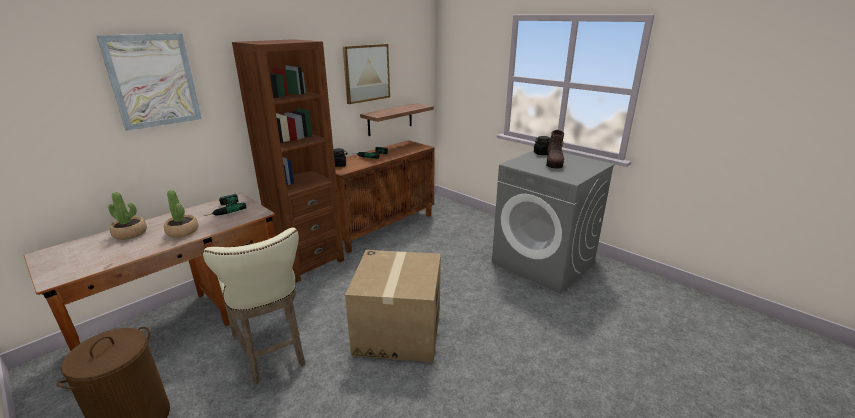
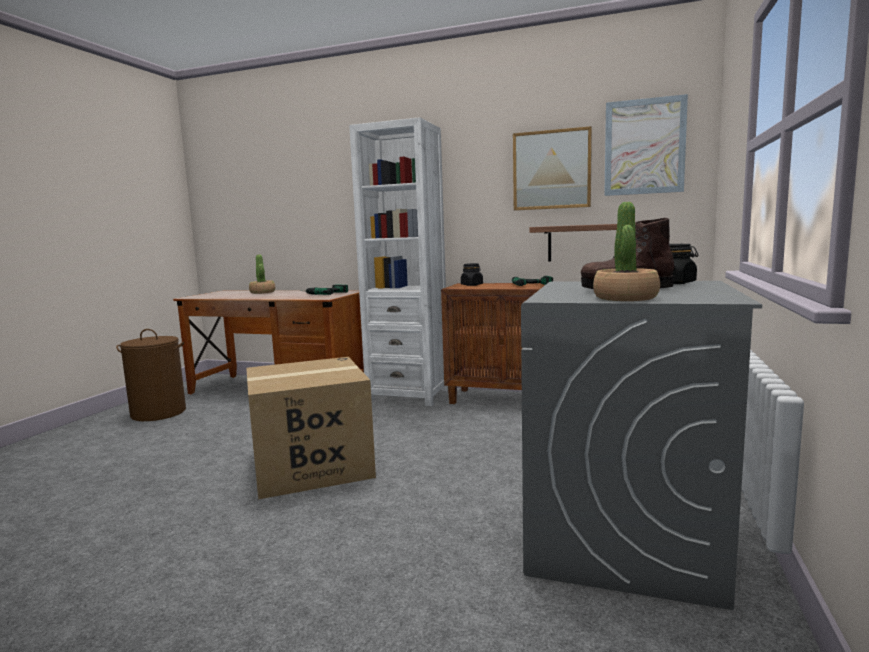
camera: 65 degrees right, 15 degrees down
picture [97,33,202,131] -> picture moved to [604,94,688,196]
potted plant [164,190,199,238] -> potted plant moved to [593,202,660,301]
beige stool [203,228,305,384] -> none
brown bookcase [232,39,344,283] -> white bookcase [349,117,448,406]

